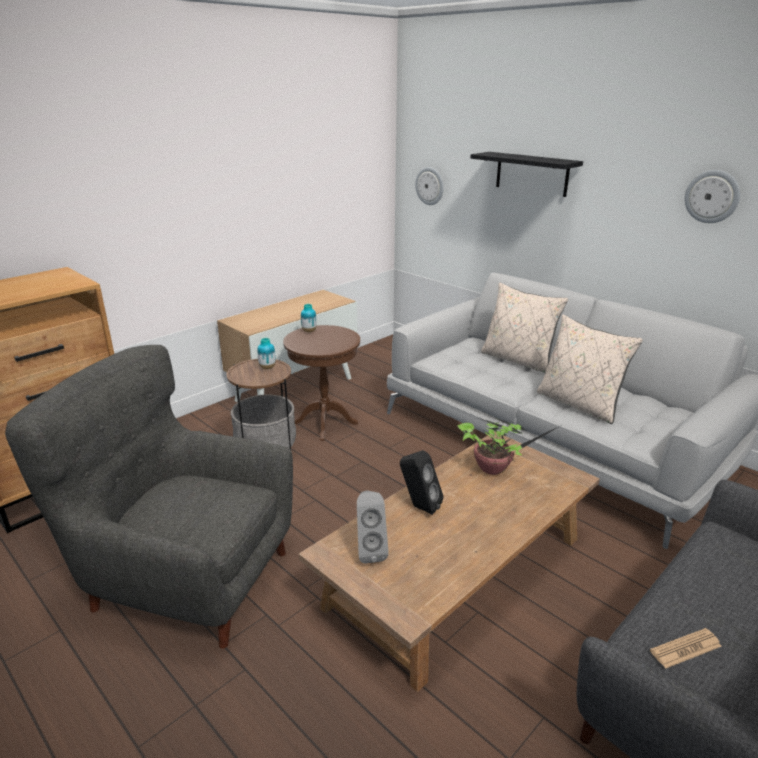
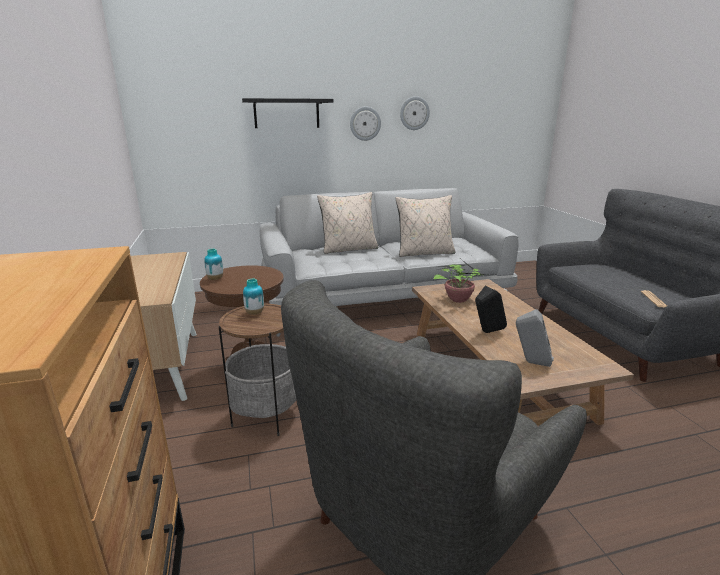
camera: 60 degrees left, 5 degrees down
wall clock [415,167,444,205] -> wall clock moved to [350,107,381,141]

